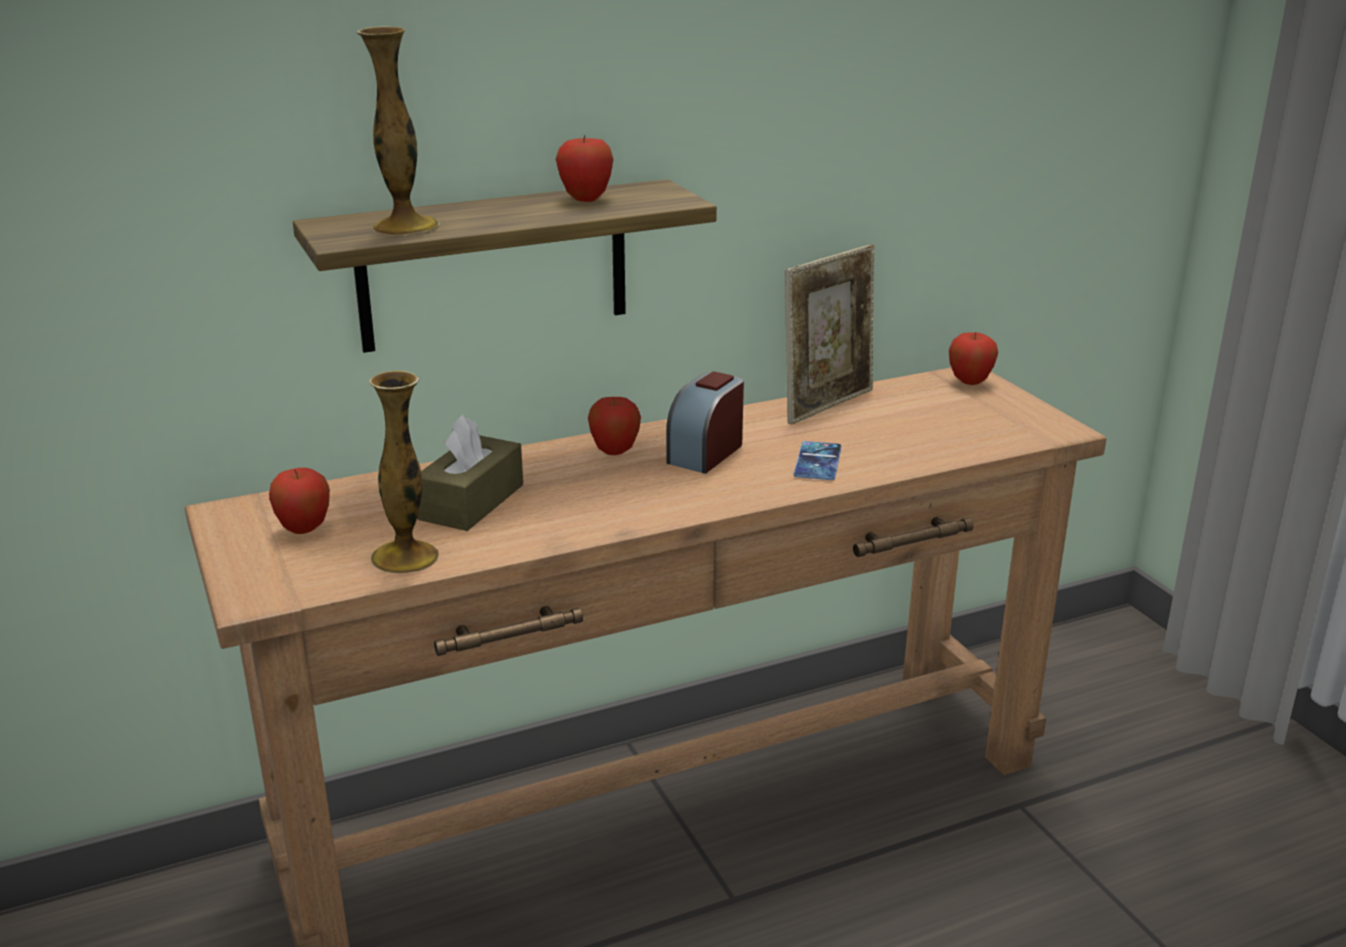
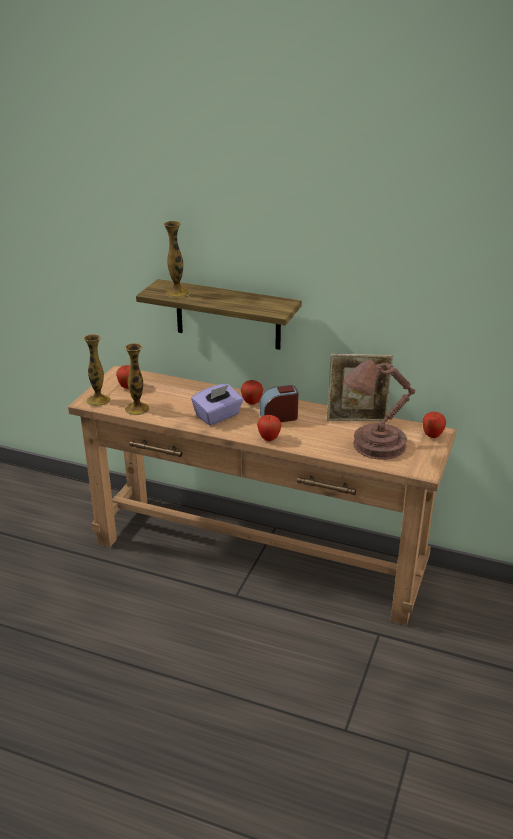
camera: 45 degrees right, 5 degrees up
brown tissue box [417,415,523,531] -> none
apple [556,135,614,202] -> apple moved to [257,415,281,441]
phone [794,441,842,480] -> none
none -> vase [84,334,110,406]
none -> purple tissue box [191,384,243,425]
none -> brown table lamp [344,359,415,459]

